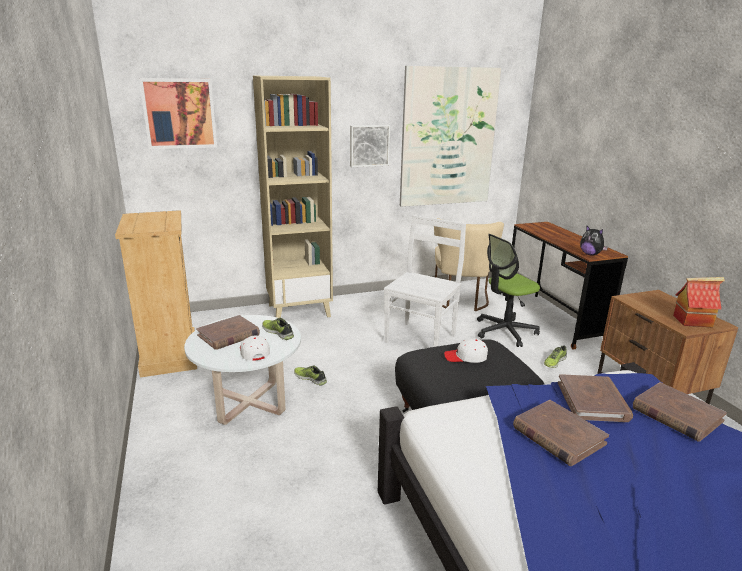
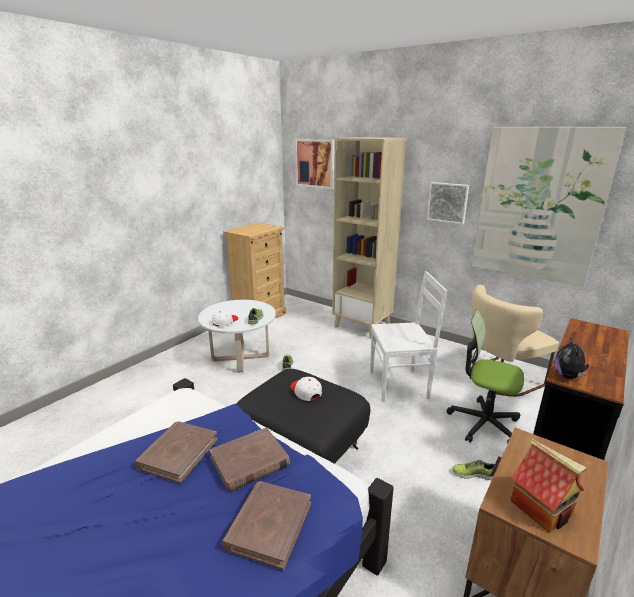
camera: 55 degrees right, 0 degrees up
brown book [196,315,260,350] -> none

